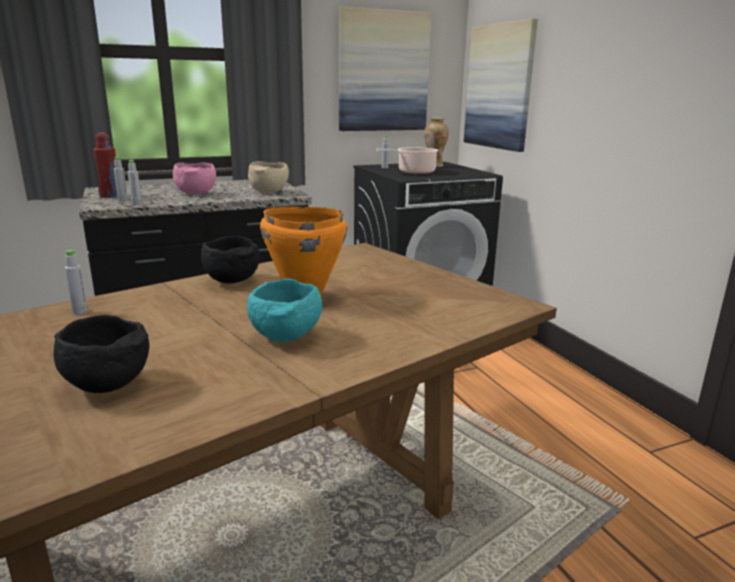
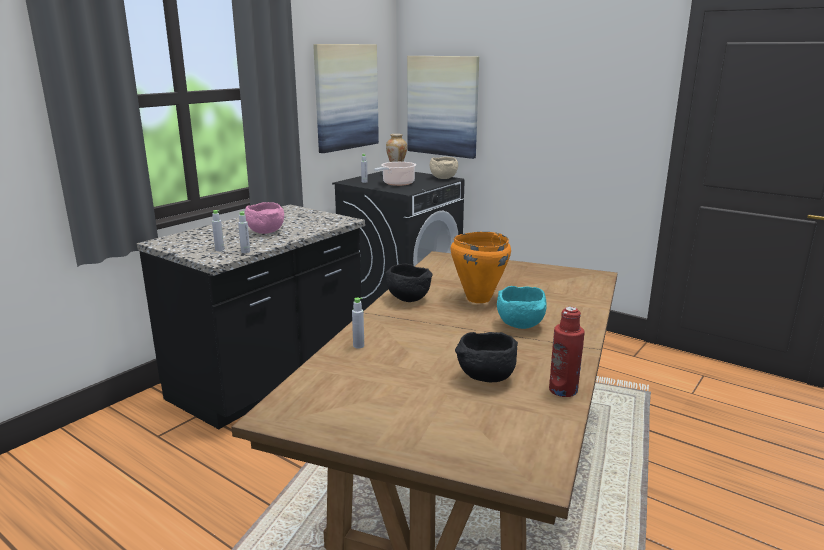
camera: 30 degrees left, 0 degrees up
red bottle [93,133,117,198] -> red bottle moved to [549,307,585,397]
beige bowl [248,161,289,193] -> beige bowl moved to [430,157,458,179]

